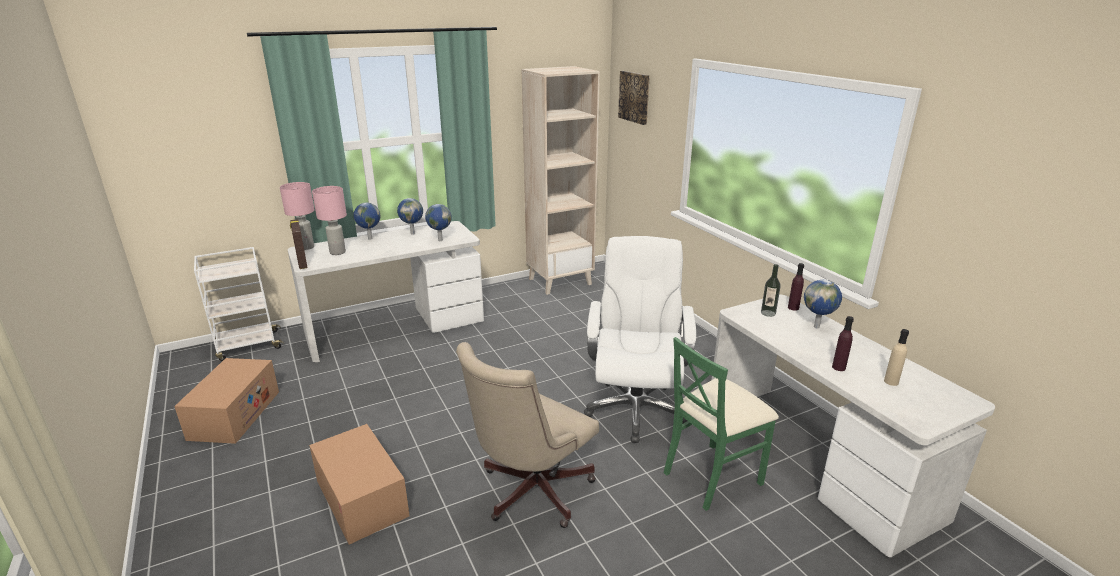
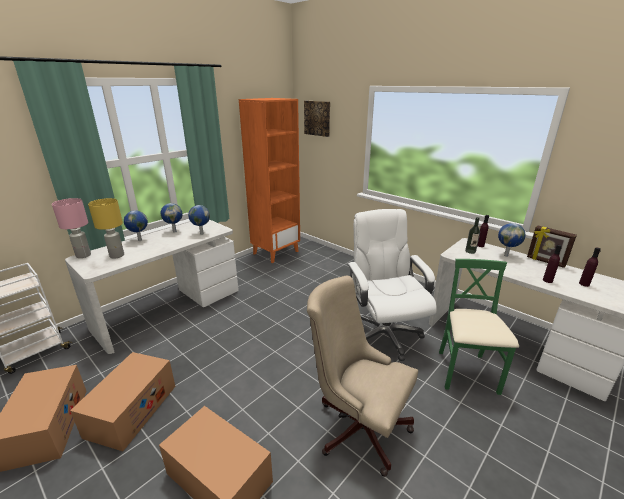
camera: 20 degrees left, 0 degrees up
picture frame [290,219,308,269] -> picture frame moved to [527,225,577,268]
pink table lamp [312,186,347,255] -> yellow table lamp [88,198,124,259]
beige office chair [456,342,599,528] -> beige office chair turned 105 degrees clockwise [307,276,418,477]
beige bookcase [522,66,600,295] -> orange bookcase [239,98,300,263]
green chair [664,337,779,511] -> green chair turned 150 degrees clockwise [439,259,519,395]
beige bottle [884,329,909,386] -> purple bottle [579,248,601,287]
none -> cardboard box [70,352,175,451]

